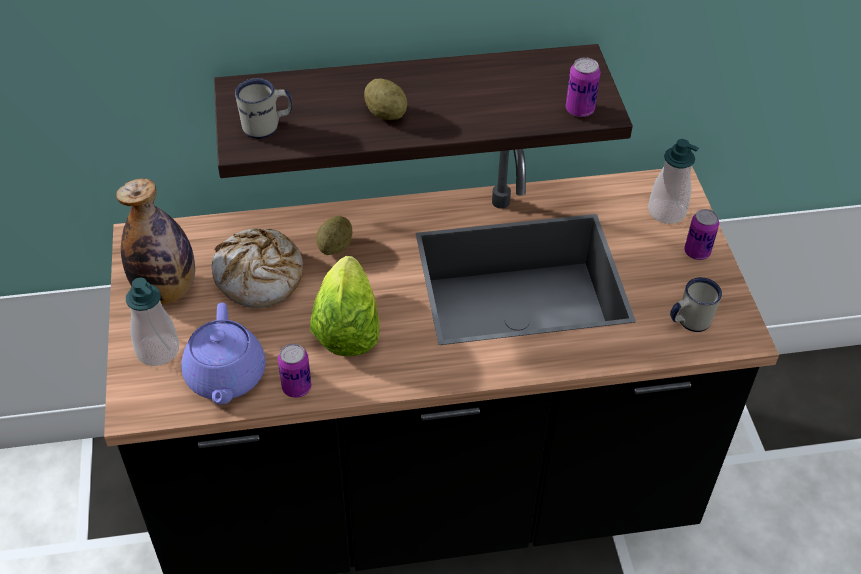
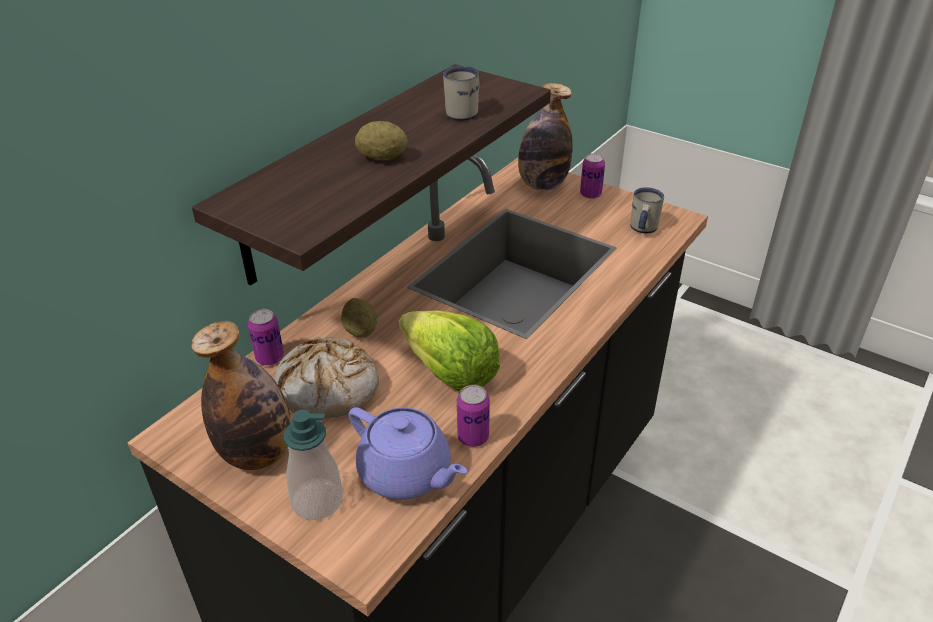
camera: 45 degrees left, 10 degrees down
white mug [235,78,292,139] -> white mug moved to [443,66,480,121]
can [566,57,600,117] -> can moved to [248,309,284,365]
soap dispenser [648,139,699,224] -> bottle [518,83,573,190]

